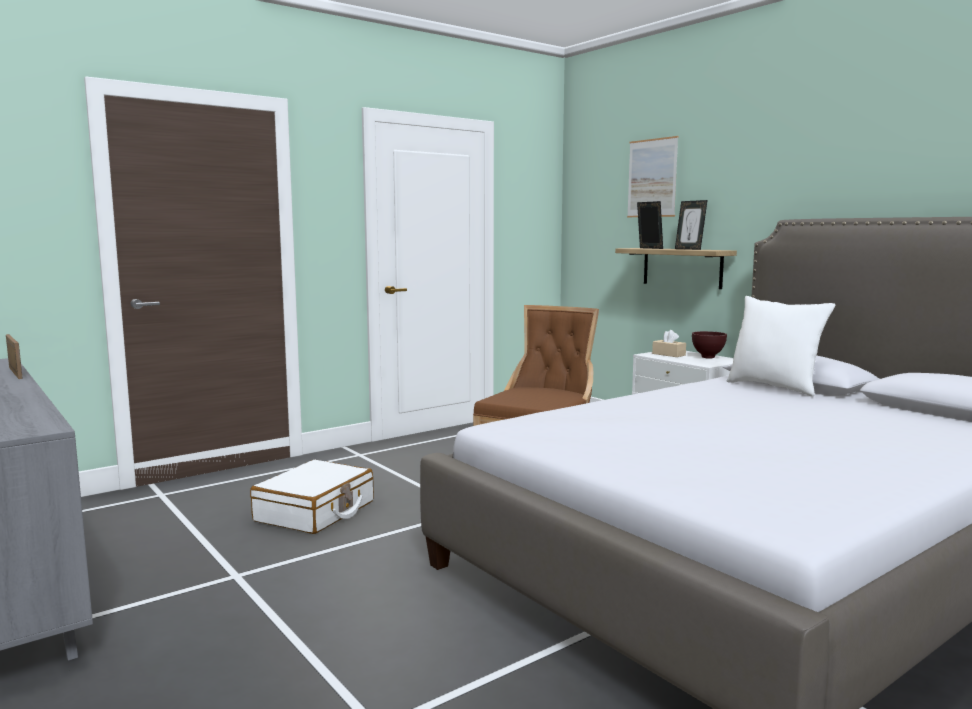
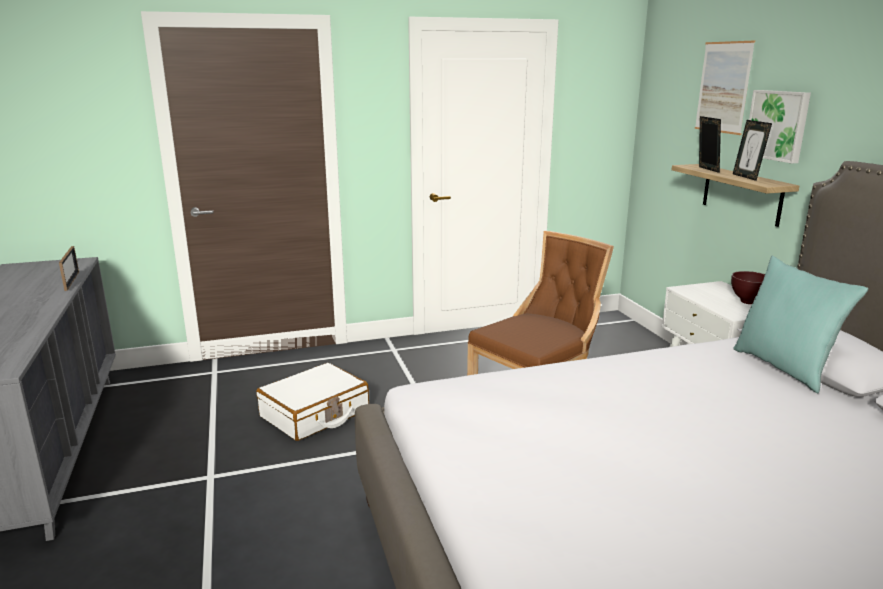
camera: 20 degrees right, 10 degrees up
beige tissue box [652,330,686,357] -> none
white pillow [727,296,835,396] -> turquoise pillow [733,256,868,393]
none -> picture [749,90,811,164]

